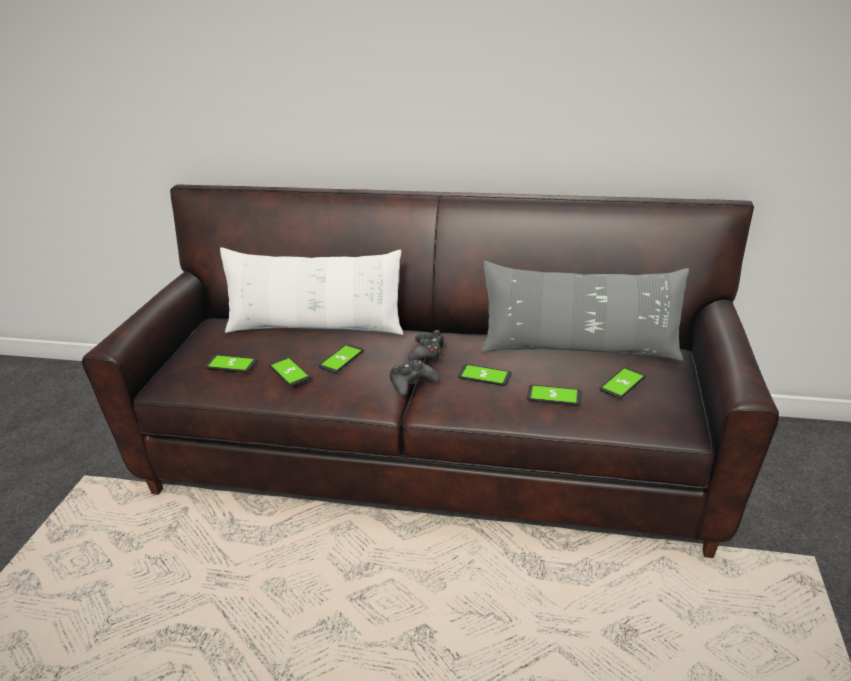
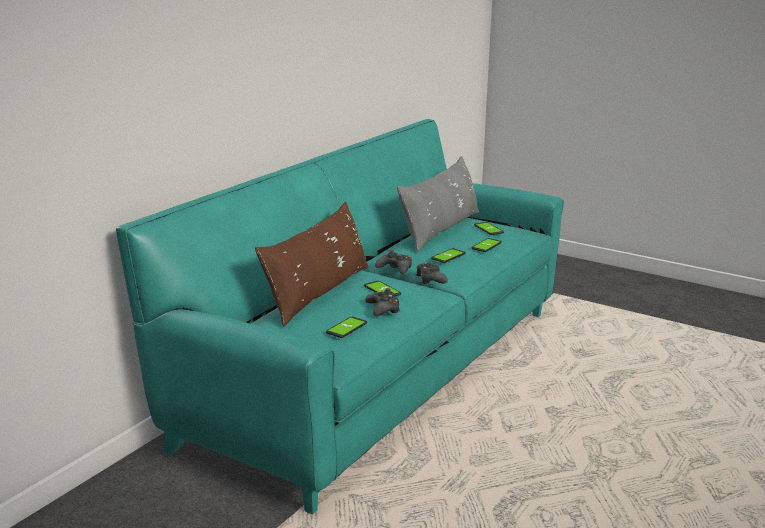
camera: 70 degrees left, 10 degrees down
brown sofa [82,185,779,558] -> turquoise sofa [116,119,564,514]
white pillow [220,247,403,335] -> brown pillow [255,202,369,327]
phone [269,357,310,386] -> black game controller [365,288,400,316]

